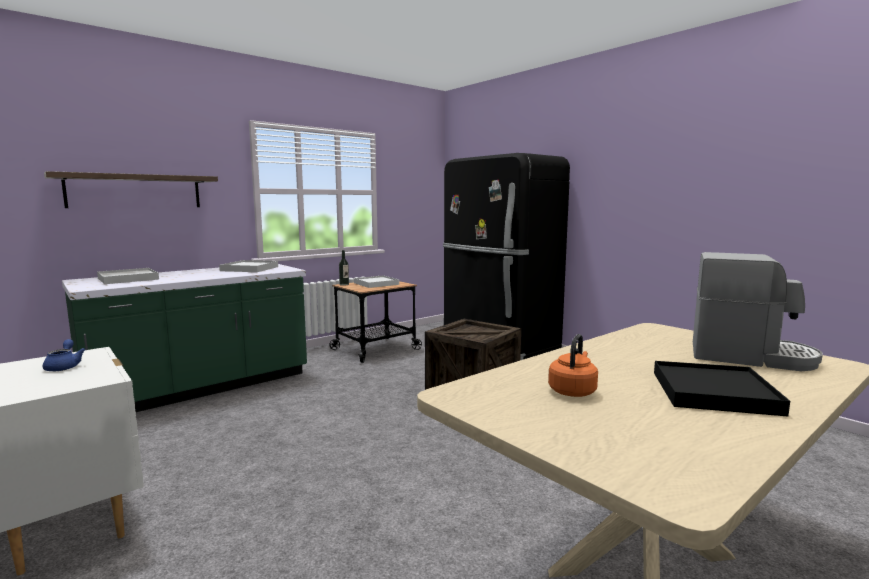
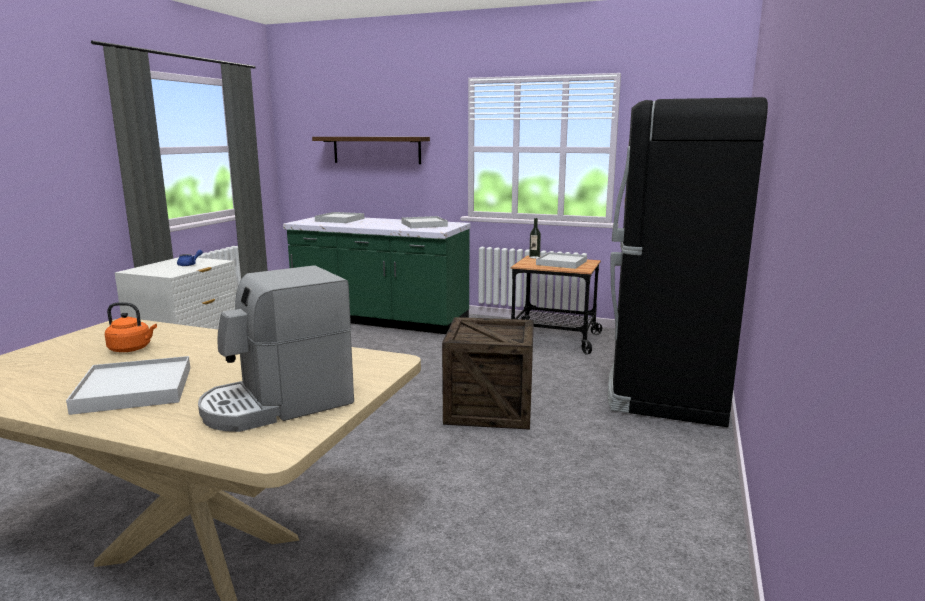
camera: 60 degrees right, 5 degrees up
black tray [654,361,790,417] -> white tray [66,356,190,415]
coffee machine [693,252,823,372] -> coffee machine turned 60 degrees clockwise [198,265,354,432]

